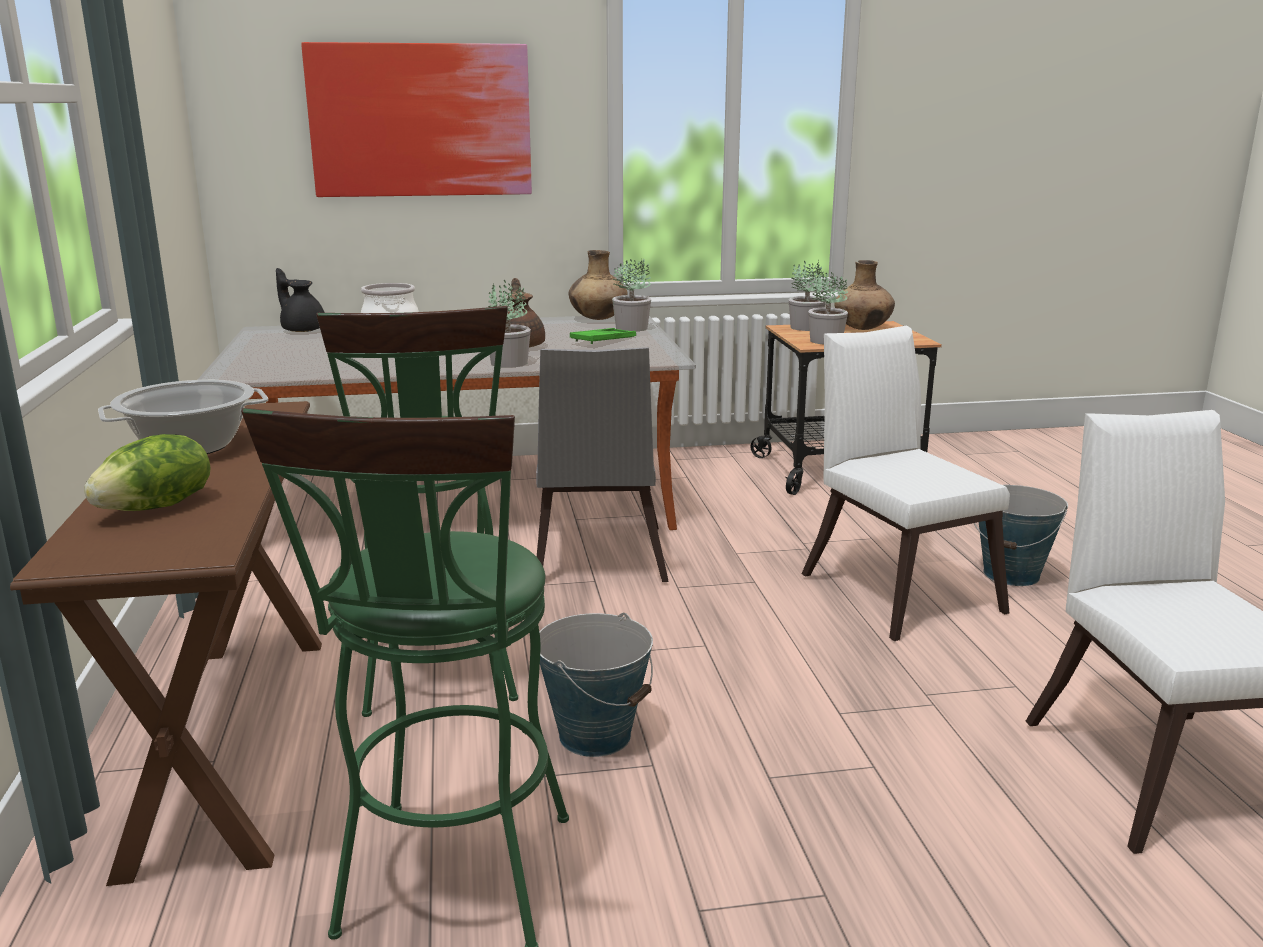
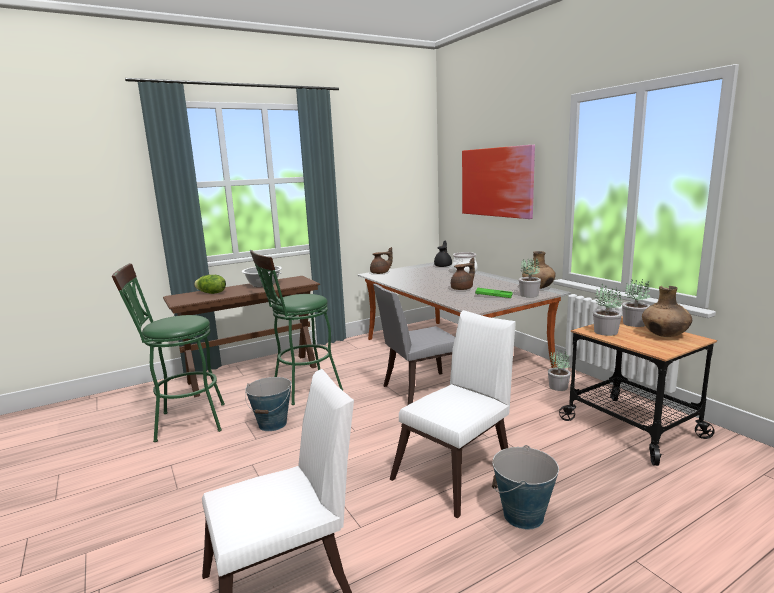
camera: 70 degrees right, 5 degrees down
potted plant [488,279,531,368] -> potted plant moved to [548,349,571,391]
none -> brown teapot [370,247,393,274]

